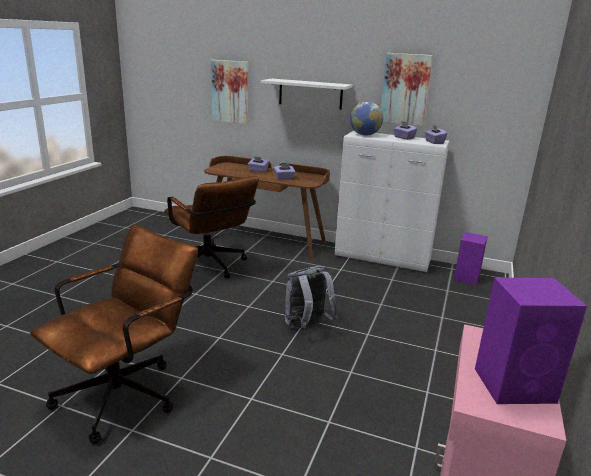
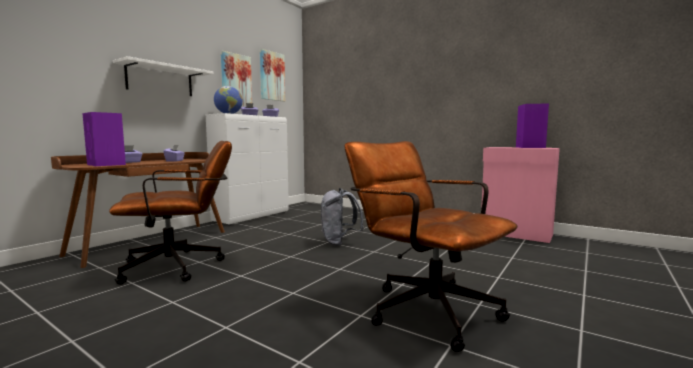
camera: 75 degrees left, 15 degrees down
picture [211,60,248,124] -> picture moved to [260,49,285,102]
purple speaker [454,232,488,285] -> purple speaker moved to [82,112,126,166]

